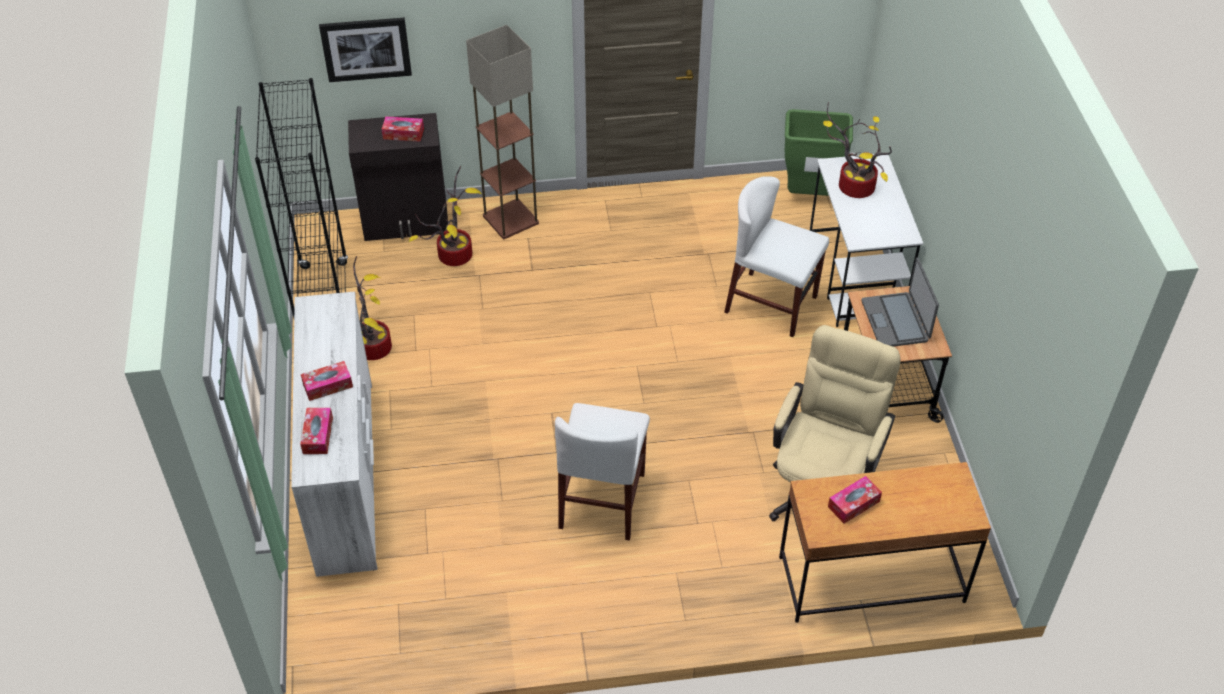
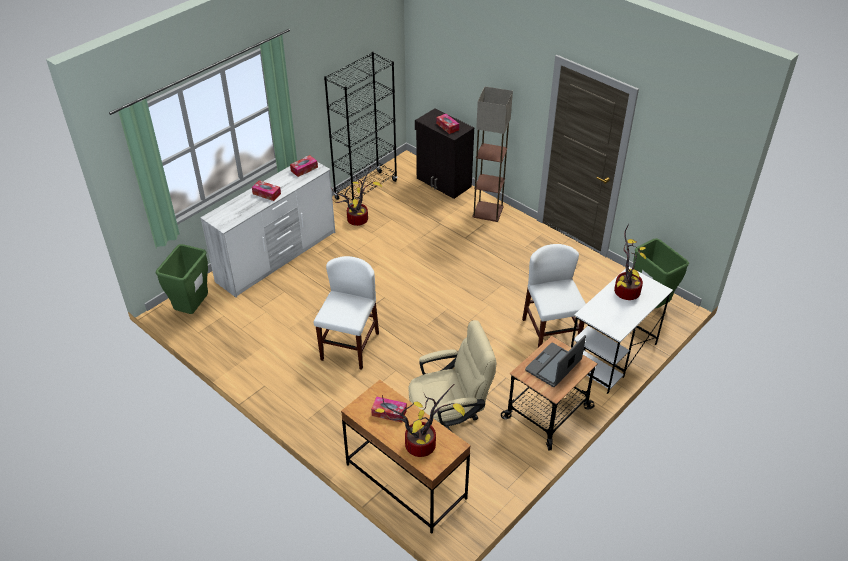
camera: 50 degrees right, 5 degrees down
tissue box [300,408,333,454] -> tissue box moved to [290,155,318,177]
picture [319,18,412,82] -> none
potted plant [408,166,482,266] -> potted plant moved to [375,384,465,457]
white chair [555,403,650,541] -> white chair turned 135 degrees clockwise [314,256,379,370]
none -> green trash can [156,244,208,314]

